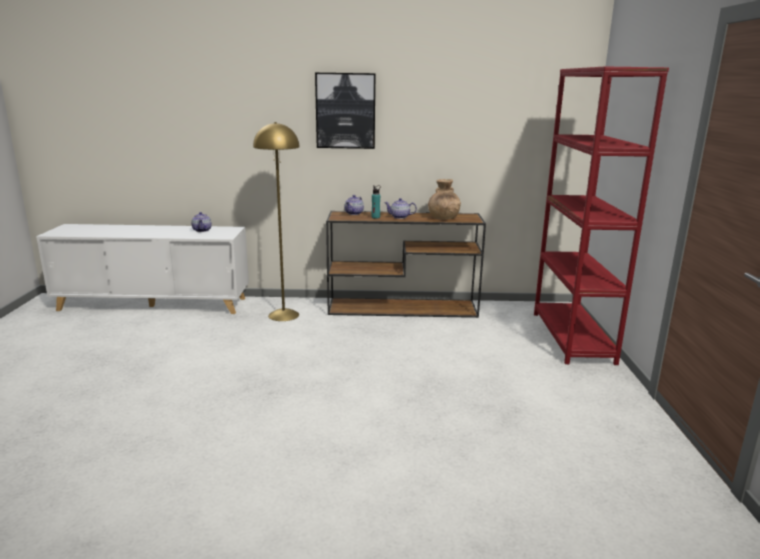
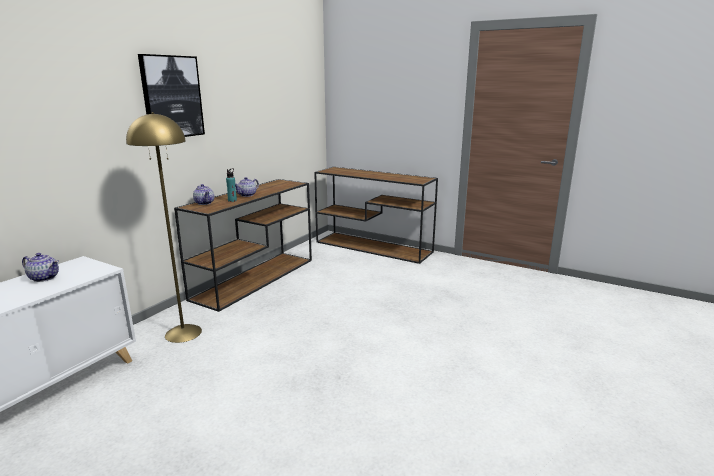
camera: 60 degrees left, 0 degrees up
brown vase [428,179,461,220] -> none
red bookcase [534,67,669,365] -> brown console table [314,167,438,264]

